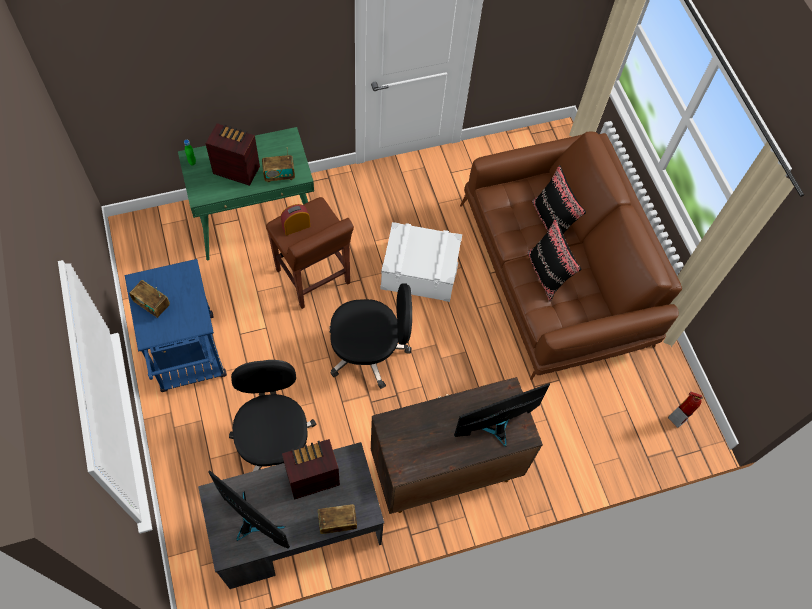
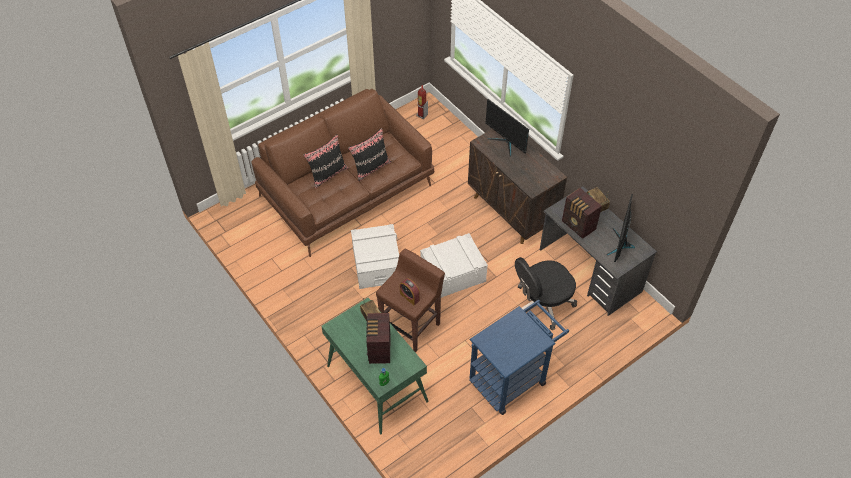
camera: 105 degrees left, 10 degrees down
radio [129,280,170,318] -> none
black office chair [329,283,412,389] -> white storage box [420,233,488,298]

